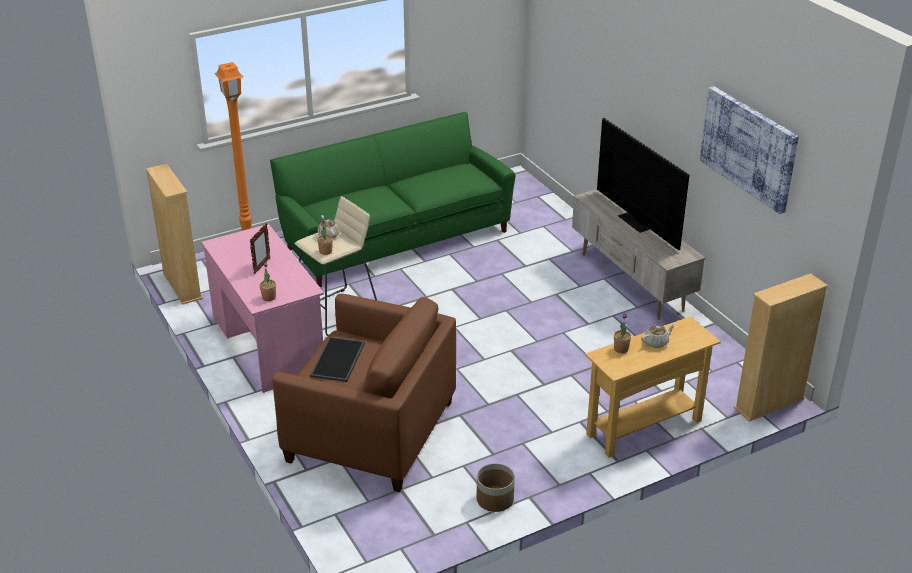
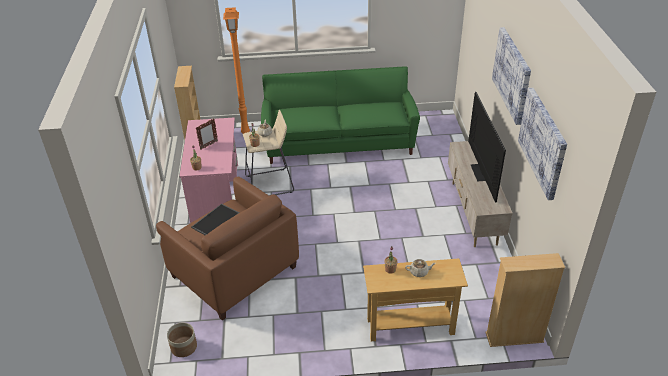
camera: 25 degrees right, 5 degrees up
planter [477,463,515,512] -> planter moved to [167,323,197,357]
none -> picture [492,27,531,125]

